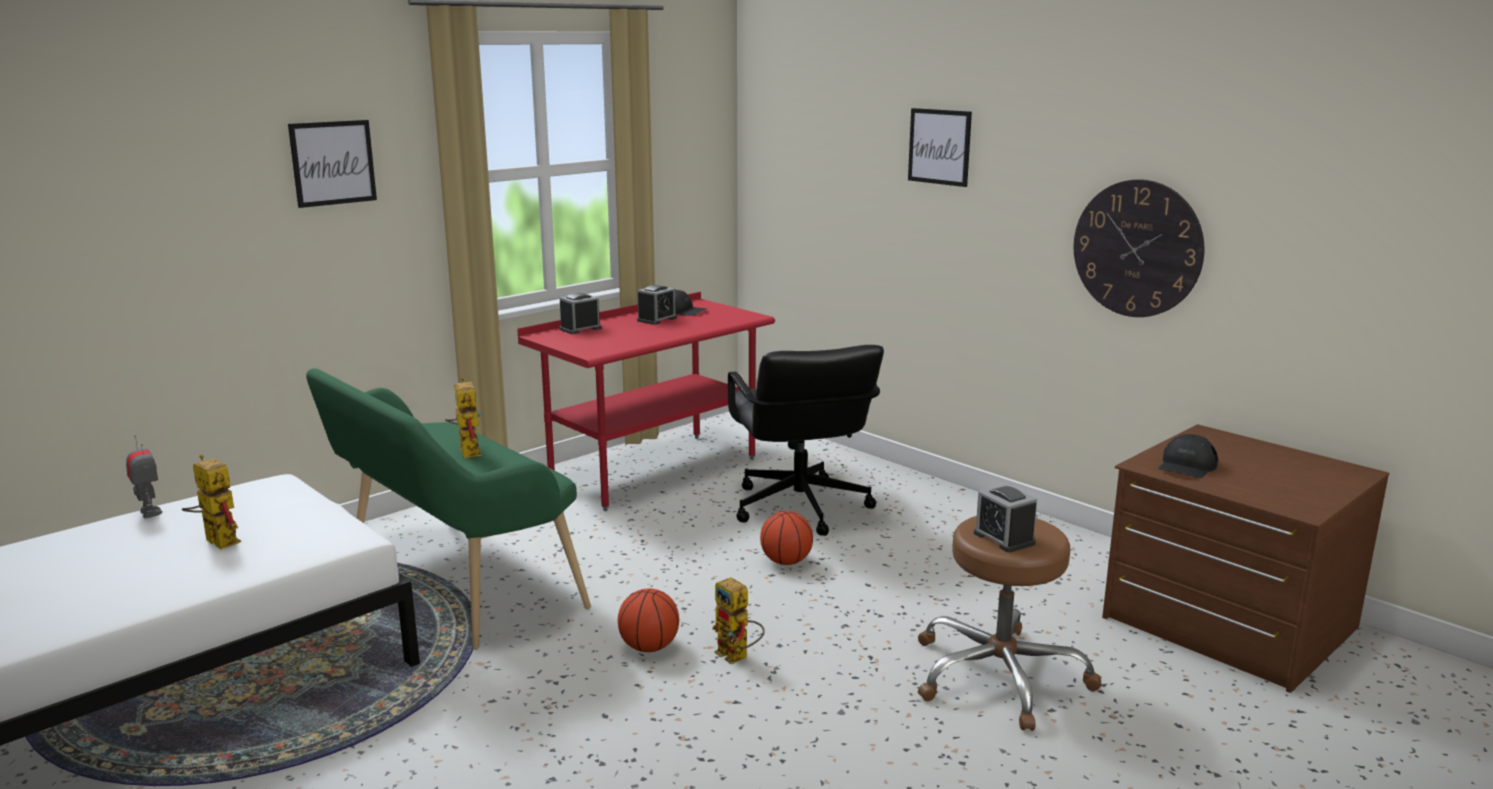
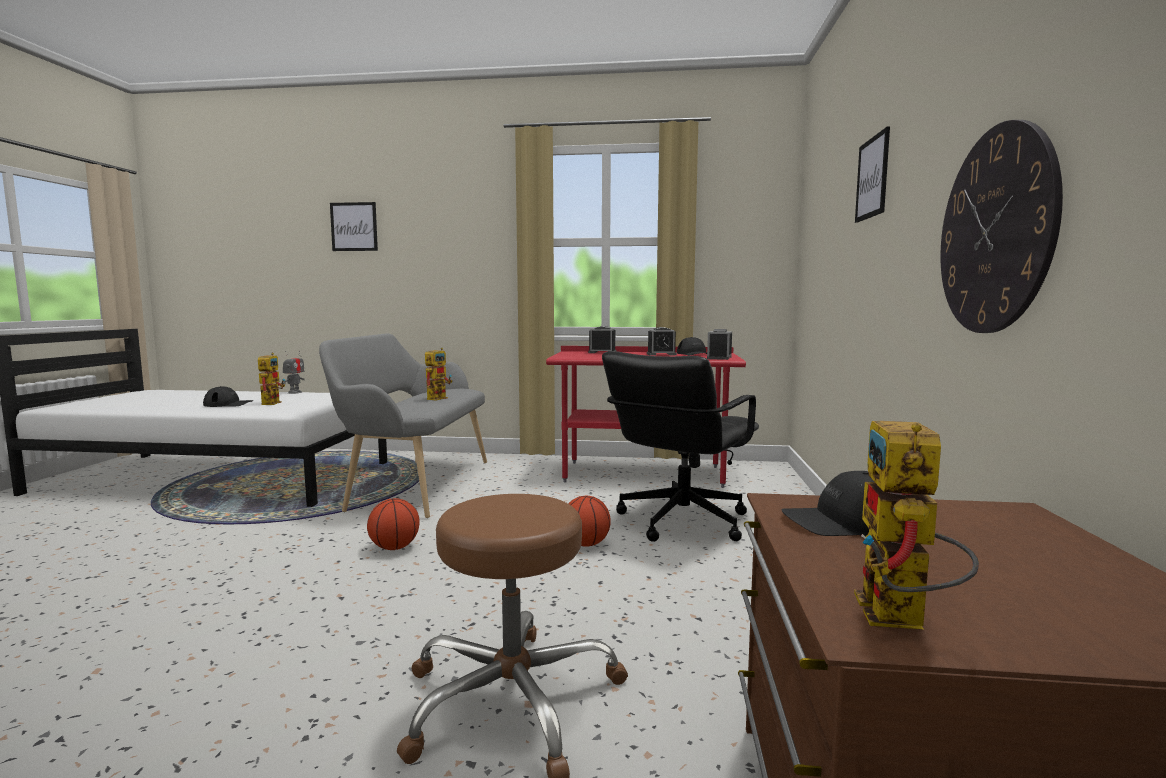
camera: 50 degrees right, 10 degrees down
picture [288,120,377,208] -> picture moved to [330,202,378,251]
green bench [306,368,591,649] -> grey bench [319,333,487,518]
toy robot [712,577,765,665] -> toy robot moved to [854,421,979,629]
alarm clock [974,484,1037,552] -> alarm clock moved to [707,329,732,360]
none -> black cap [203,386,253,407]

